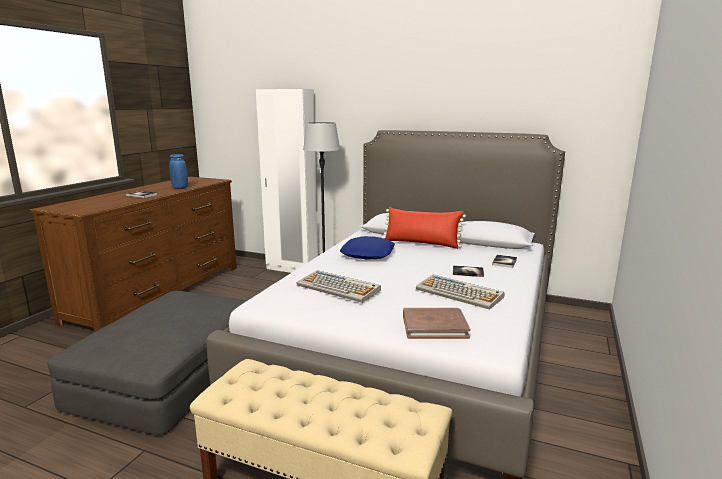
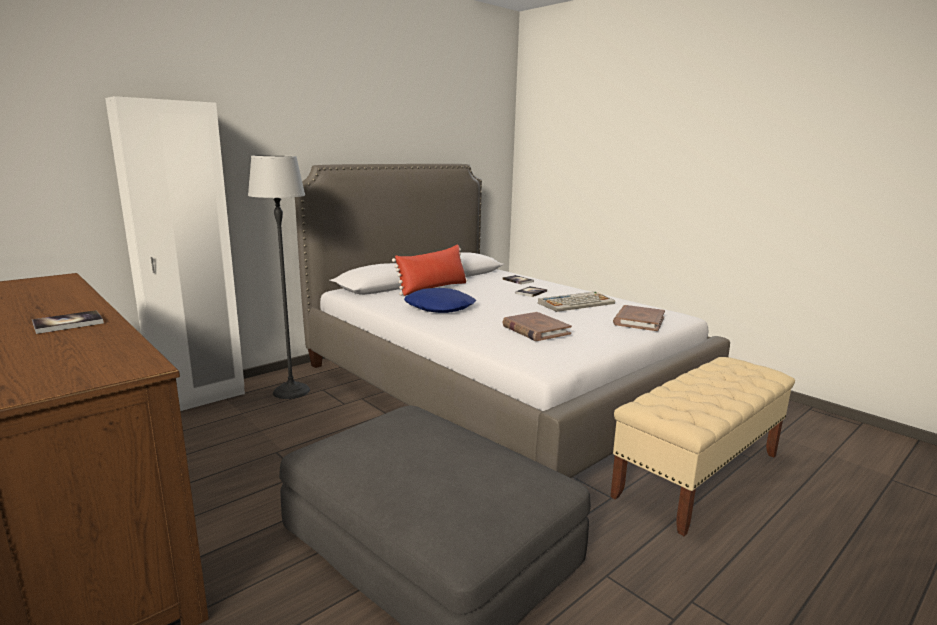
camera: 65 degrees left, 0 degrees up
blue vase [169,154,188,189] -> none
keyboard [297,270,381,303] -> brown book [503,312,572,341]

